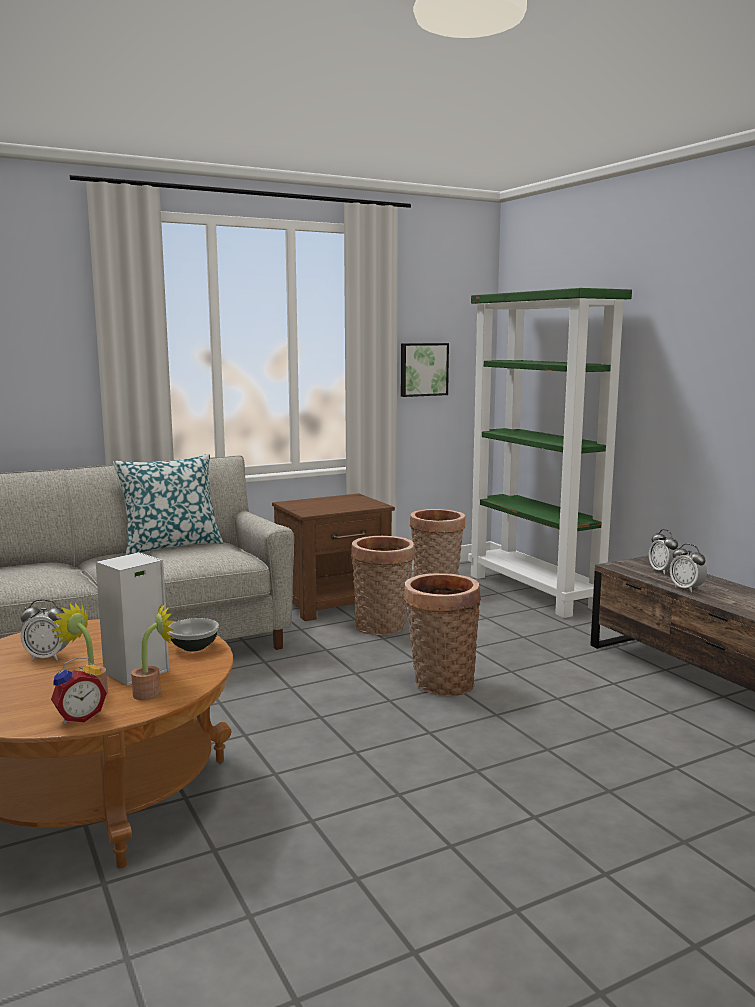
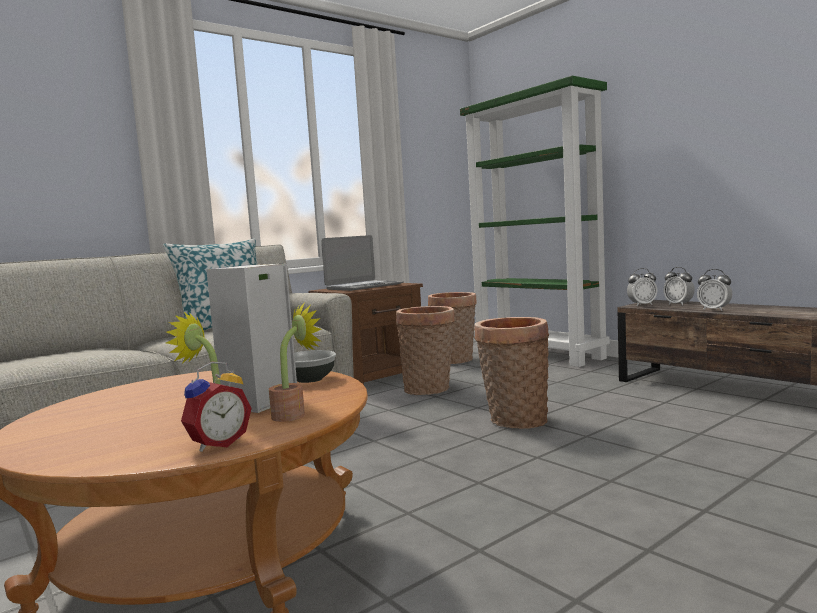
camera: 10 degrees left, 5 degrees down
alarm clock [21,599,69,660] -> alarm clock moved to [627,268,657,306]
picture [401,343,449,397] -> none
none -> laptop [321,235,404,291]

